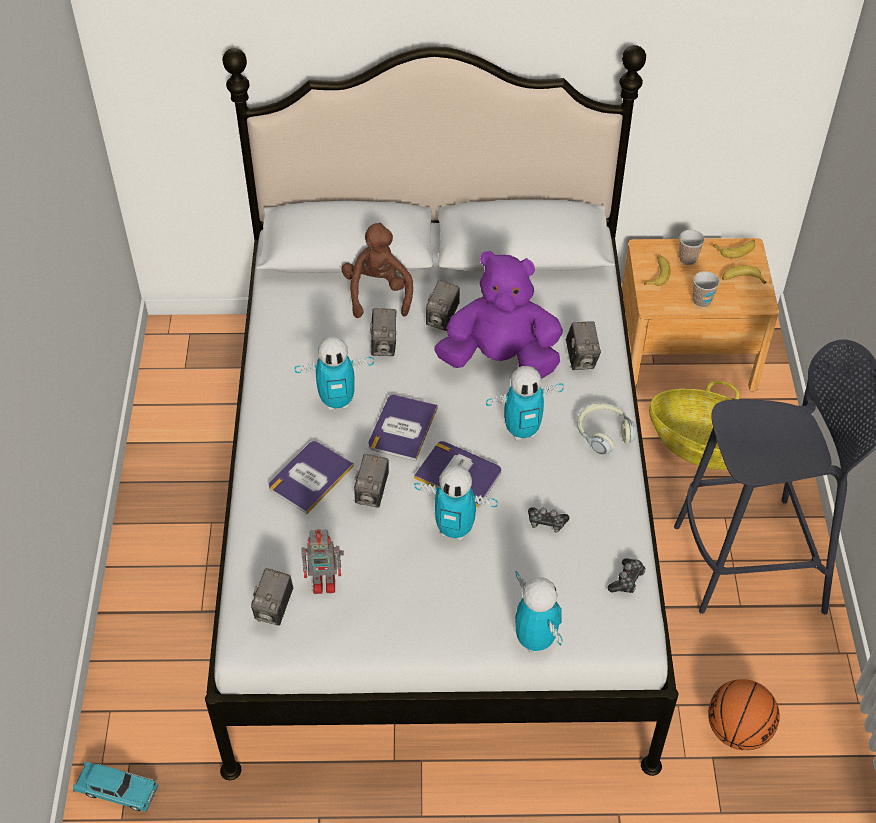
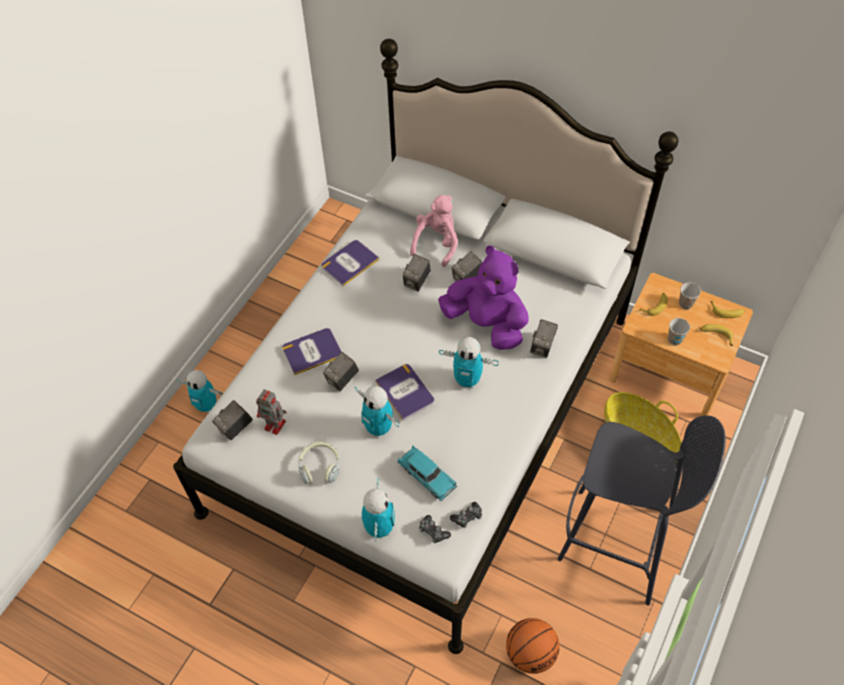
camera: 30 degrees right, 5 degrees up
turquoise toy car [73,761,159,812] -> turquoise toy car moved to [397,446,457,501]
toy robot [295,336,374,410] -> toy robot moved to [176,370,223,413]
brown plush toy [341,223,413,318] -> pink plush toy [410,195,458,267]
book [368,395,438,461] -> book moved to [321,240,379,286]
game controller [528,507,569,533] -> game controller moved to [419,515,451,543]
headphones [577,403,636,455] -> headphones moved to [298,441,340,484]

